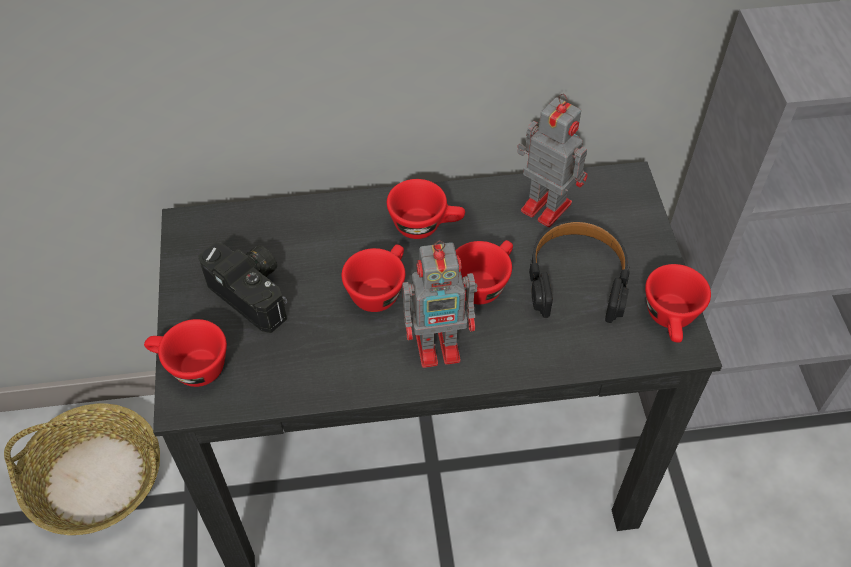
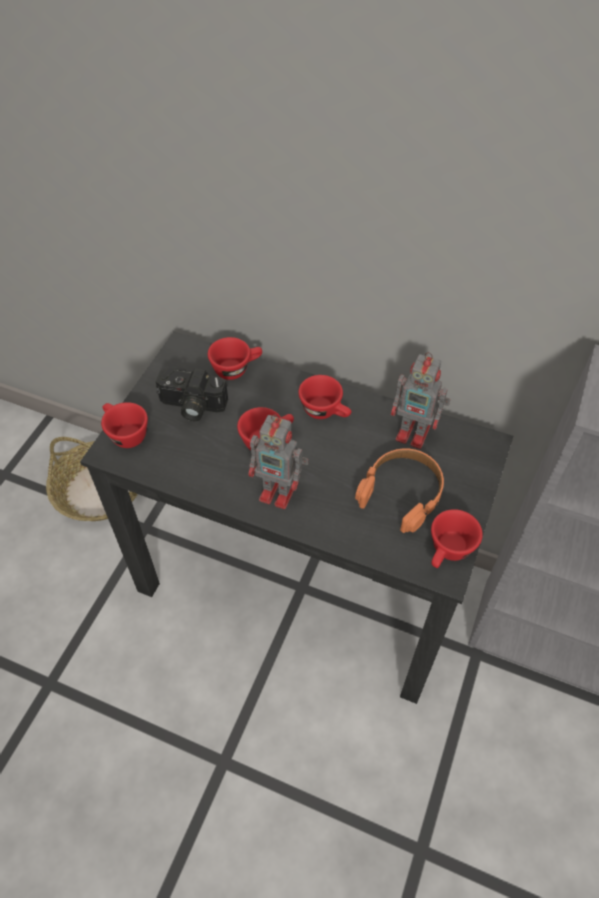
camera: 30 degrees right, 0 degrees up
camera [198,242,287,333] -> camera turned 120 degrees clockwise [155,367,228,421]
red cup [455,240,513,304] -> red cup moved to [208,337,262,380]
toy robot [517,94,588,227] -> toy robot turned 135 degrees clockwise [391,352,451,449]
black headphones [529,220,630,323] -> orange headphones [355,448,444,533]

